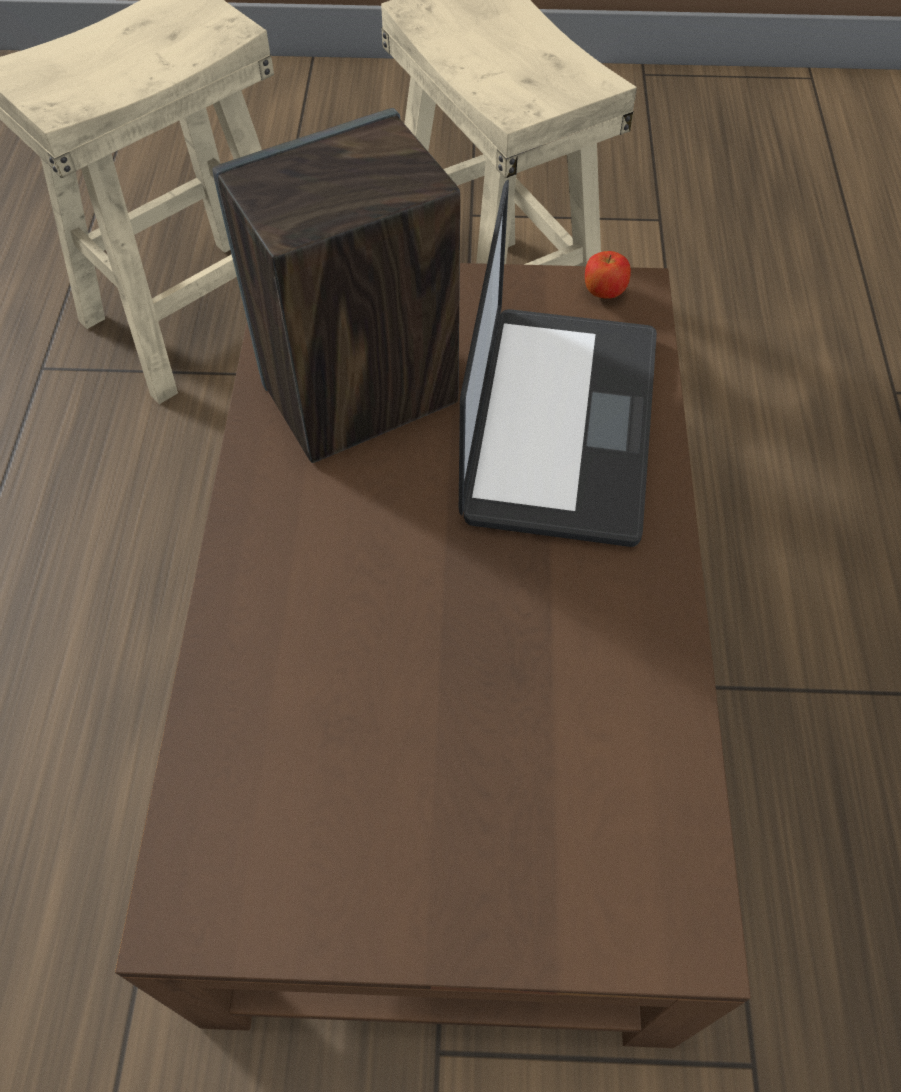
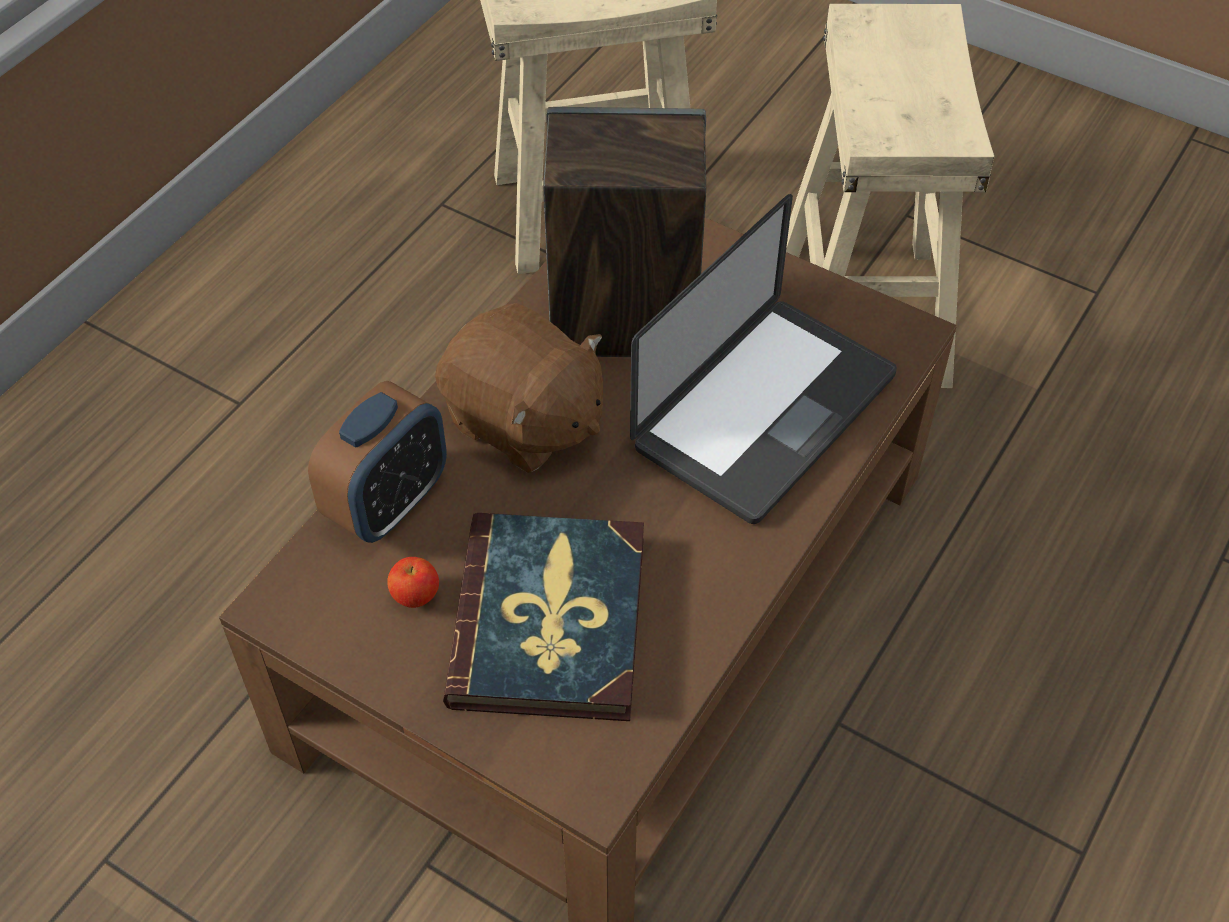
camera: 30 degrees right, 5 degrees down
apple [585,251,631,299] -> apple moved to [387,557,439,608]
none -> alarm clock [308,381,447,543]
none -> brown plush toy [435,303,603,473]
none -> book [443,513,644,721]

